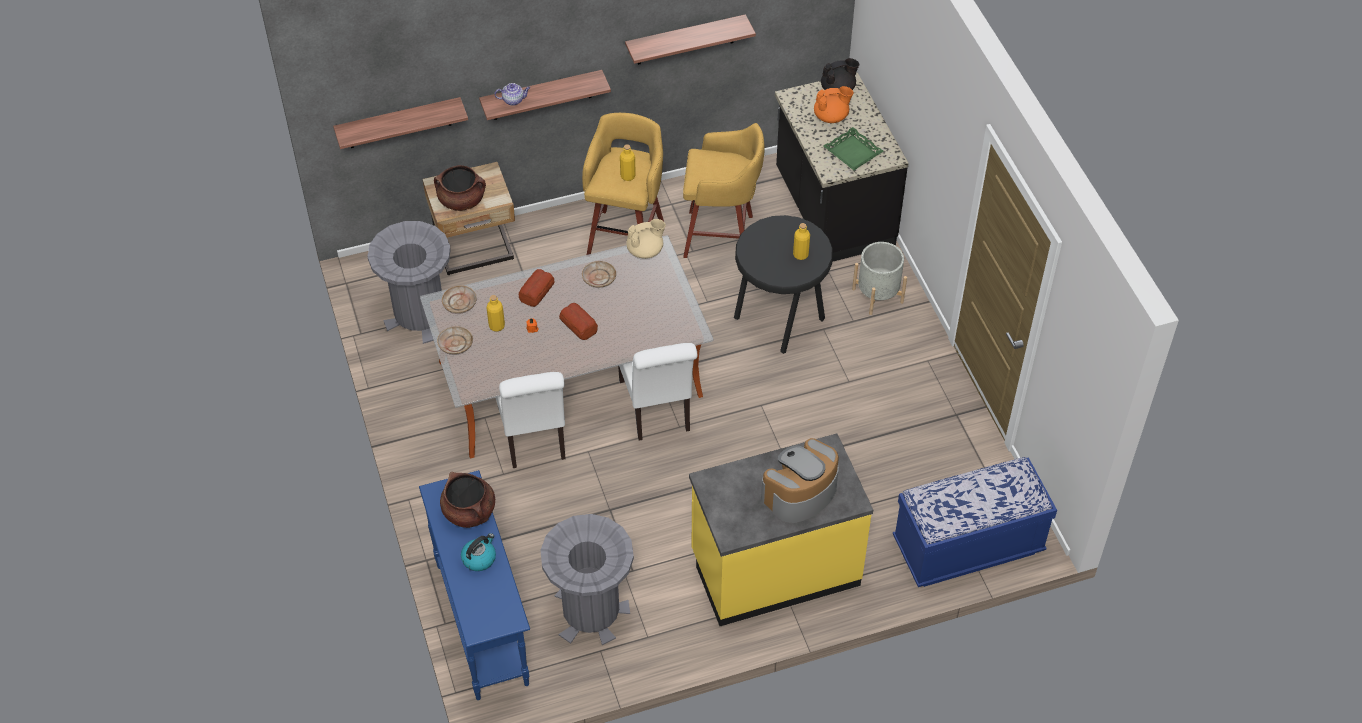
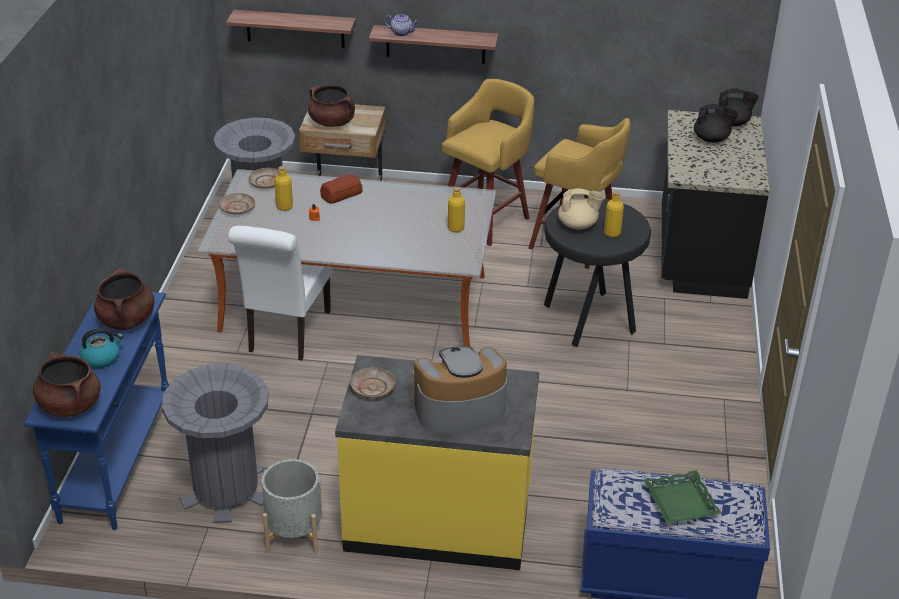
camera: 25 degrees right, 15 degrees down
bread [559,303,598,340] -> none
beige plate [582,261,616,287] -> beige plate moved to [350,368,395,398]
white chair [618,343,697,441] -> none
yellow bottle [620,144,636,181] -> yellow bottle moved to [448,187,465,232]
shelf [625,14,756,65] -> none
beige teapot [626,219,666,259] -> beige teapot moved to [558,188,605,229]
orange teapot [814,86,854,123] -> black teapot [694,104,738,143]
green tray [823,127,884,170] -> green tray moved to [644,470,722,524]
grey planter [852,242,907,315] -> grey planter moved to [262,459,322,554]
none -> brown cooking pot [33,352,101,417]

